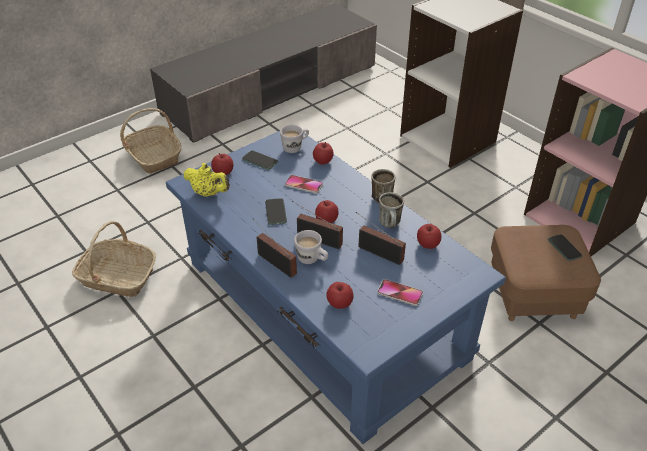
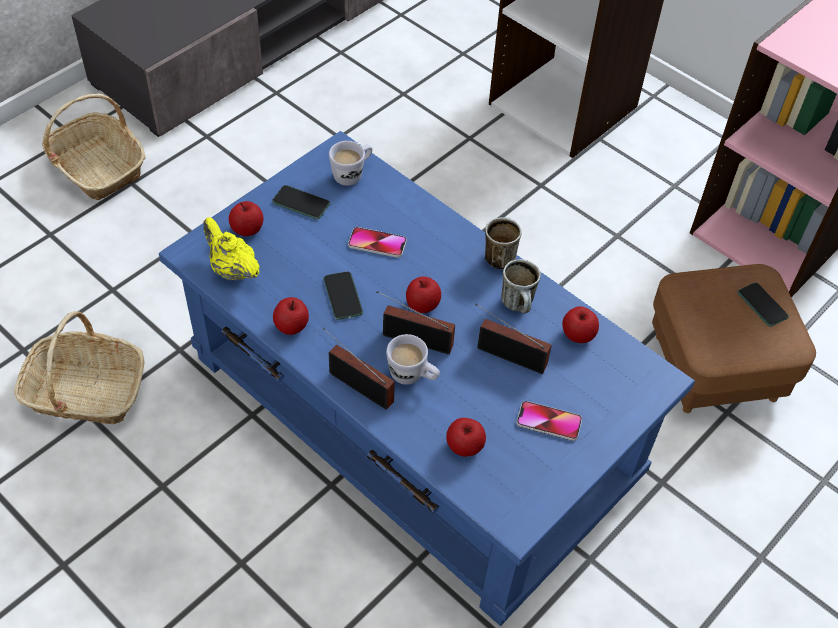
camera: 10 degrees left, 10 degrees up
yellow teapot [183,163,230,197] -> yellow teapot turned 150 degrees counterclockwise [204,217,260,280]
apple [313,142,334,165] -> apple moved to [273,297,309,335]

